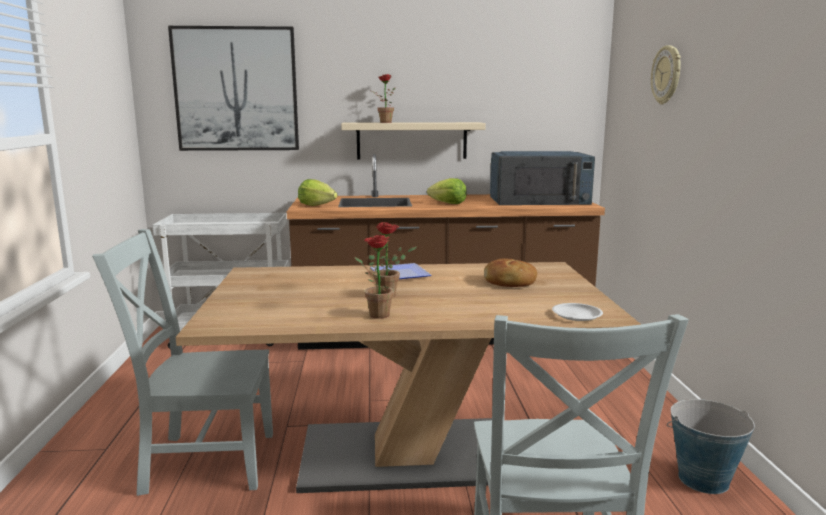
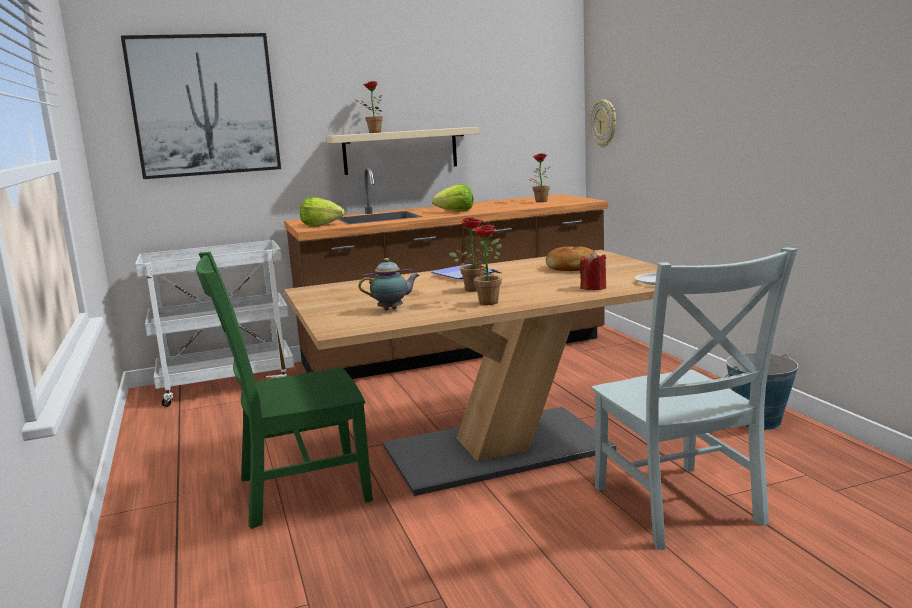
camera: 15 degrees left, 0 degrees up
grey chair [92,229,273,496] -> green chair [196,252,373,529]
blue microwave [490,151,595,205] -> potted plant [528,153,551,202]
wall clock [651,45,681,104] -> wall clock moved to [590,99,616,147]
none -> teapot [359,258,420,311]
none -> red candle [580,251,606,290]

